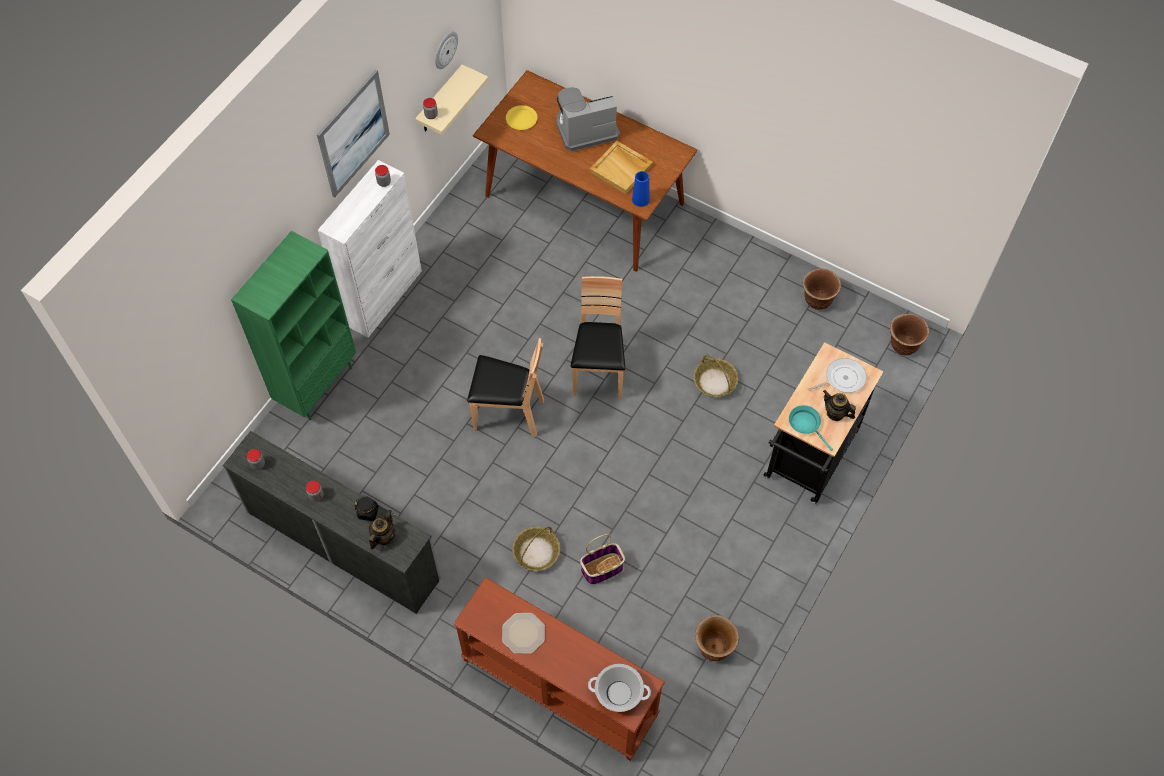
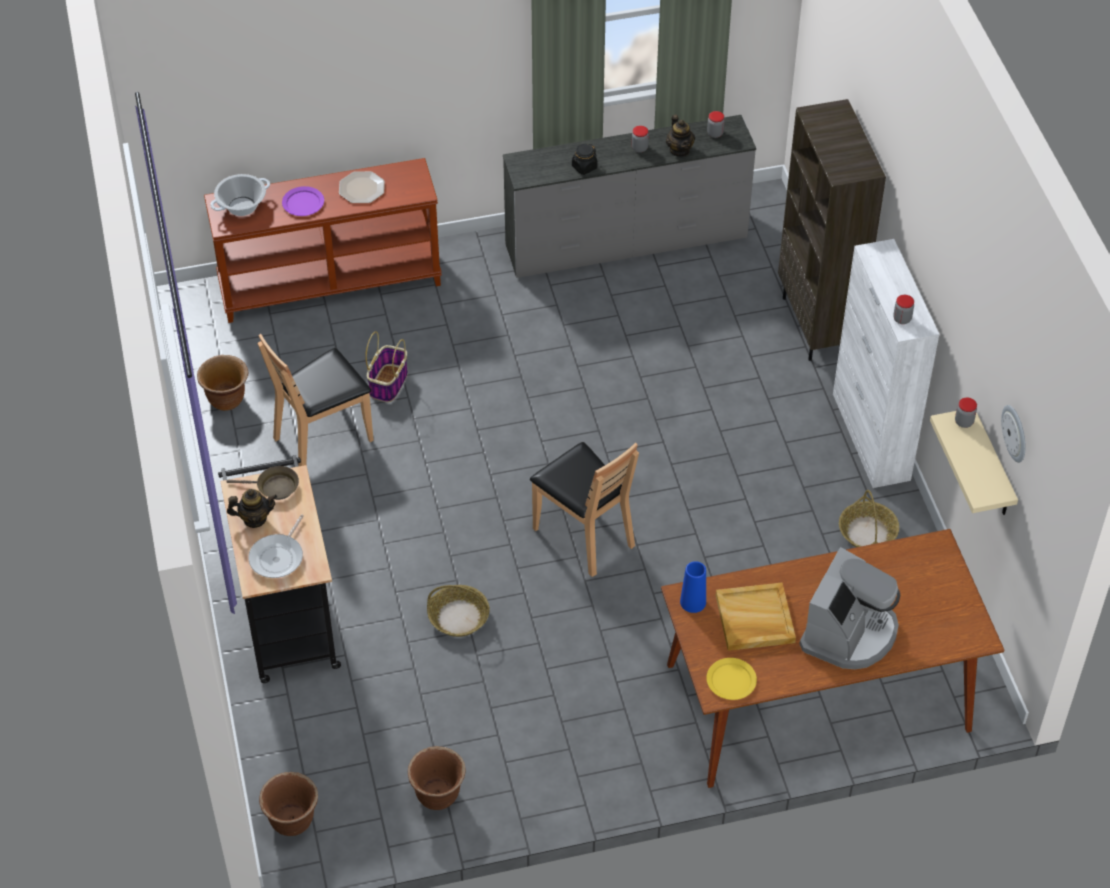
camera: 135 degrees right, 10 degrees down
green bookcase [231,231,356,420] -> brown bookcase [778,99,886,361]
picture [317,70,390,198] -> none
teapot [369,510,395,549] -> teapot moved to [666,115,695,157]
brown chair [467,338,544,437] -> brown chair moved to [257,334,374,466]
yellow plate [506,105,537,130] -> yellow plate moved to [706,658,757,700]
basket [512,526,560,571] -> basket moved to [839,490,899,547]
turquoise frying pan [789,405,833,451] -> brown frying pan [226,466,299,500]
none -> purple plate [282,186,324,216]

